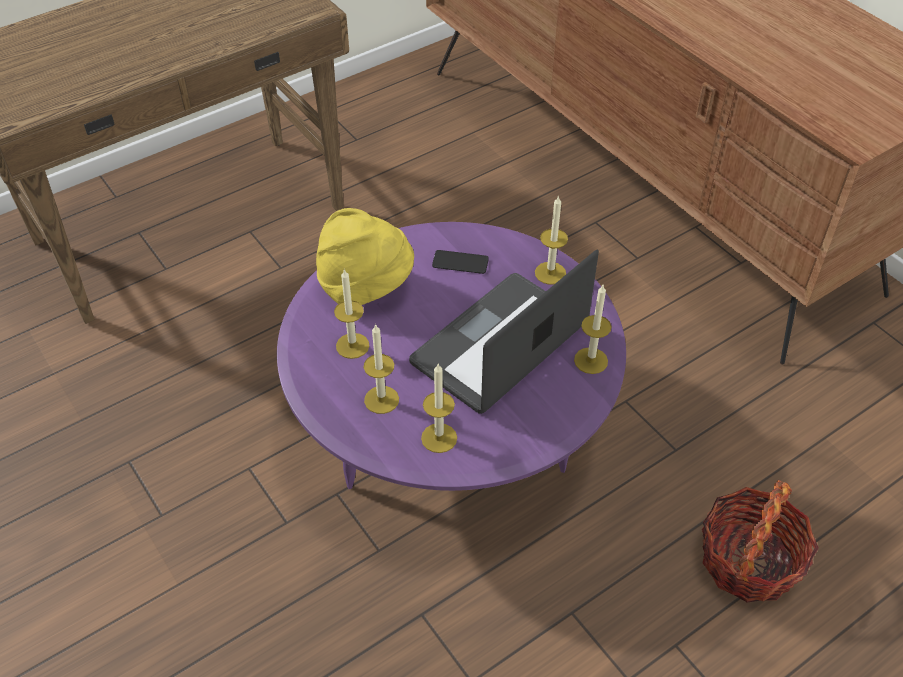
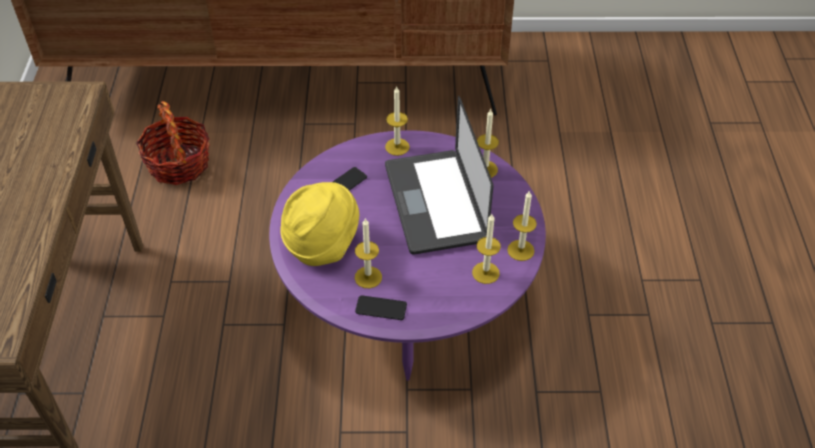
camera: 55 degrees left, 0 degrees up
candle [364,324,399,414] -> candle moved to [507,190,537,261]
basket [702,480,819,602] -> basket moved to [136,101,210,185]
none -> phone [355,295,407,320]

